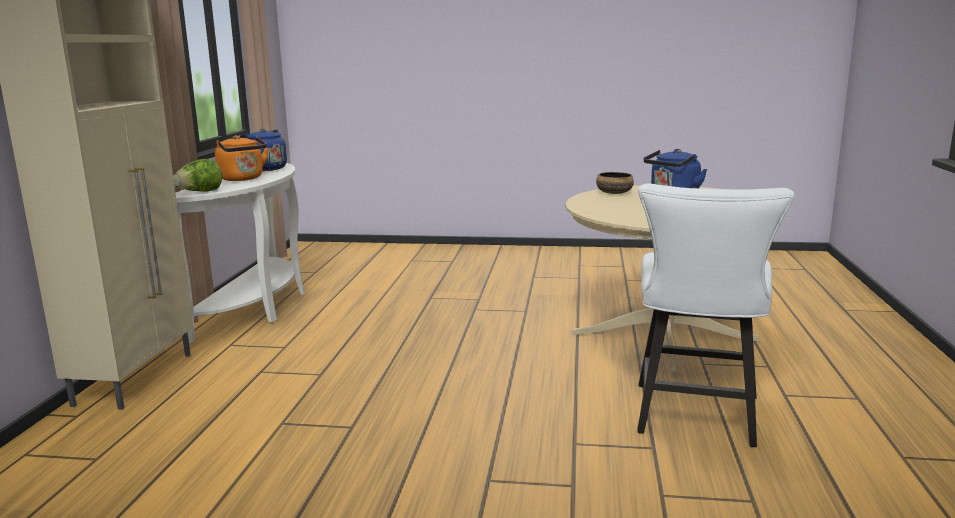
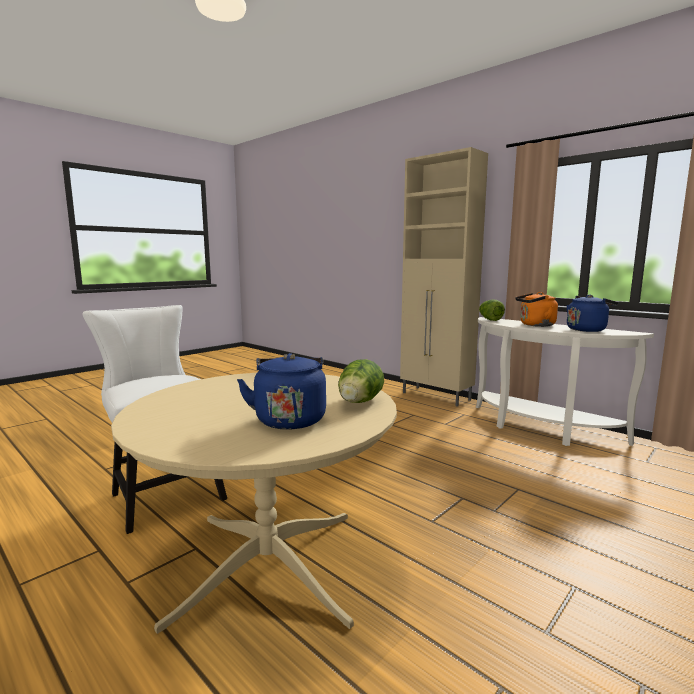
camera: 125 degrees right, 5 degrees down
bowl [596,172,634,194] -> lettuce [338,359,384,403]

